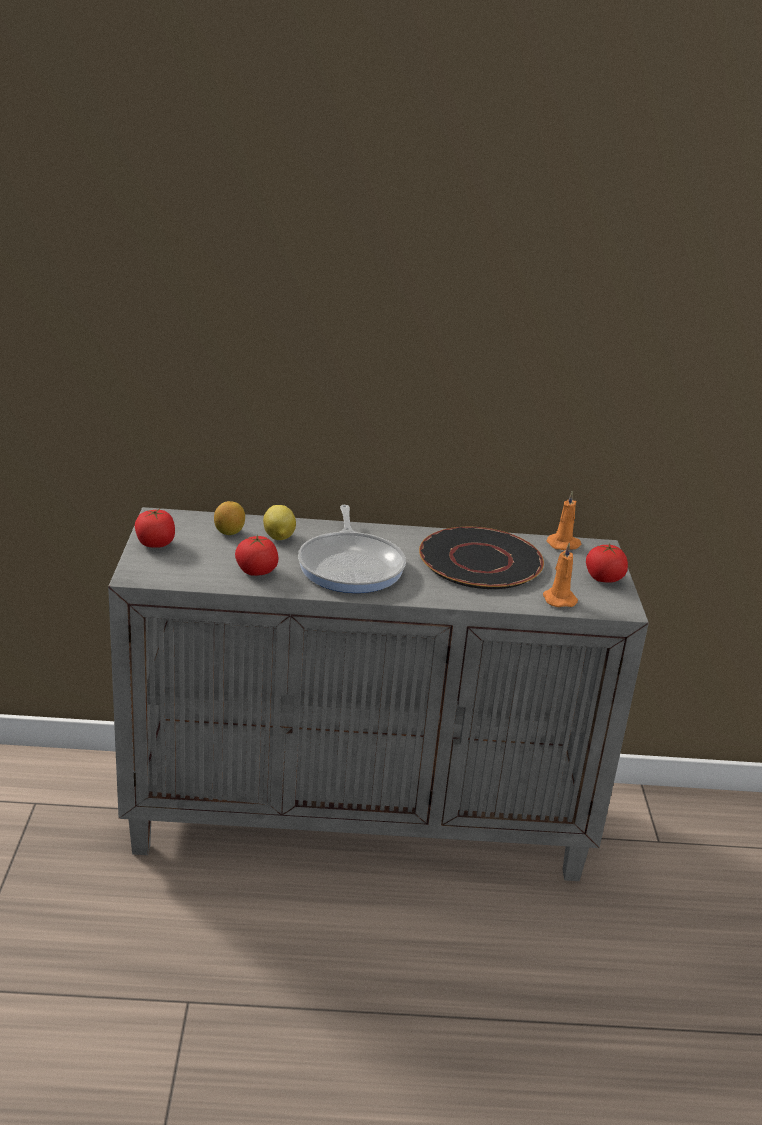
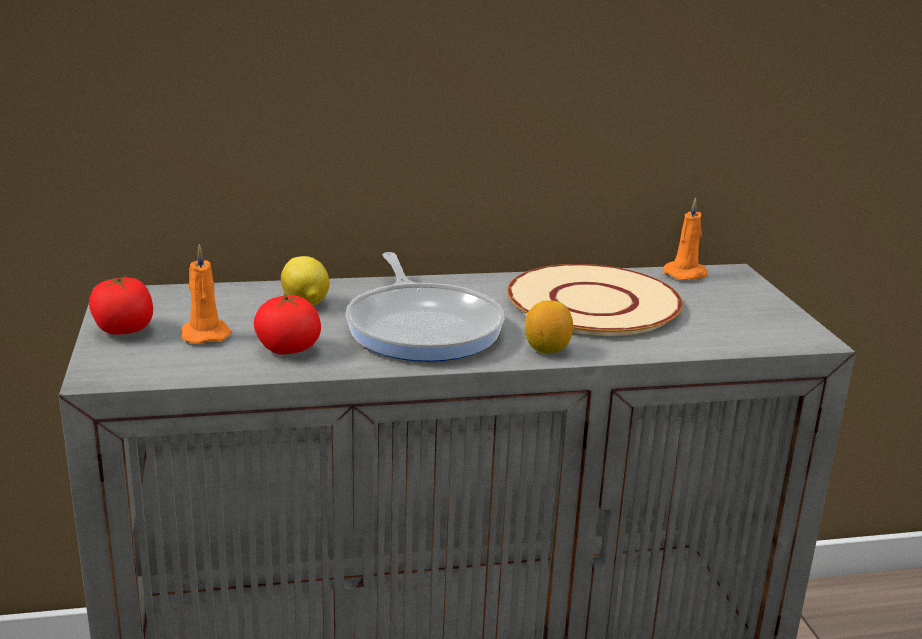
camera: 10 degrees left, 5 degrees down
lemon [214,501,245,535] -> lemon moved to [525,300,573,354]
black plate [419,527,544,589] -> beige plate [507,264,683,336]
orange candle [543,543,578,607] -> orange candle moved to [181,244,232,344]
tomato [586,544,628,583] -> none

